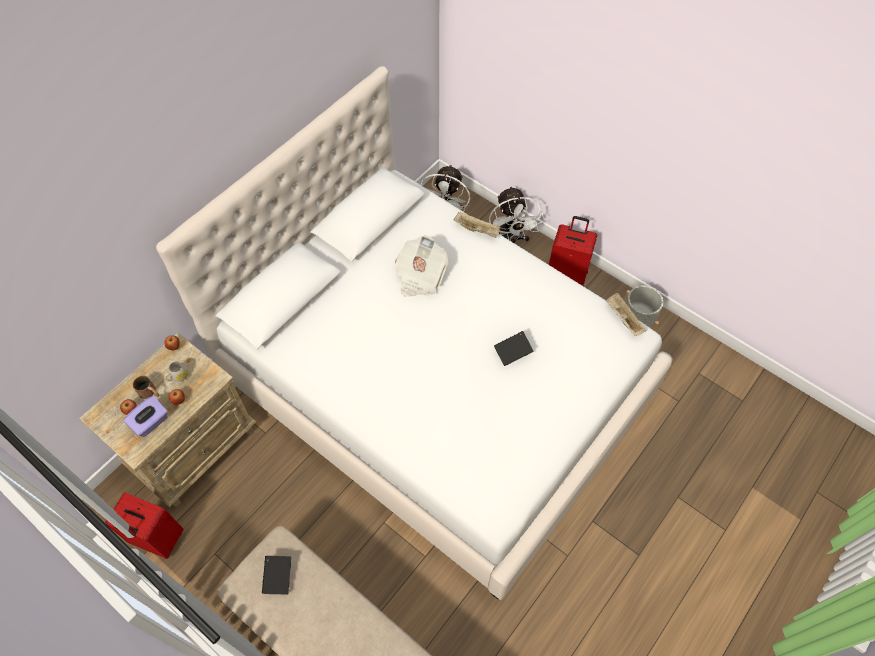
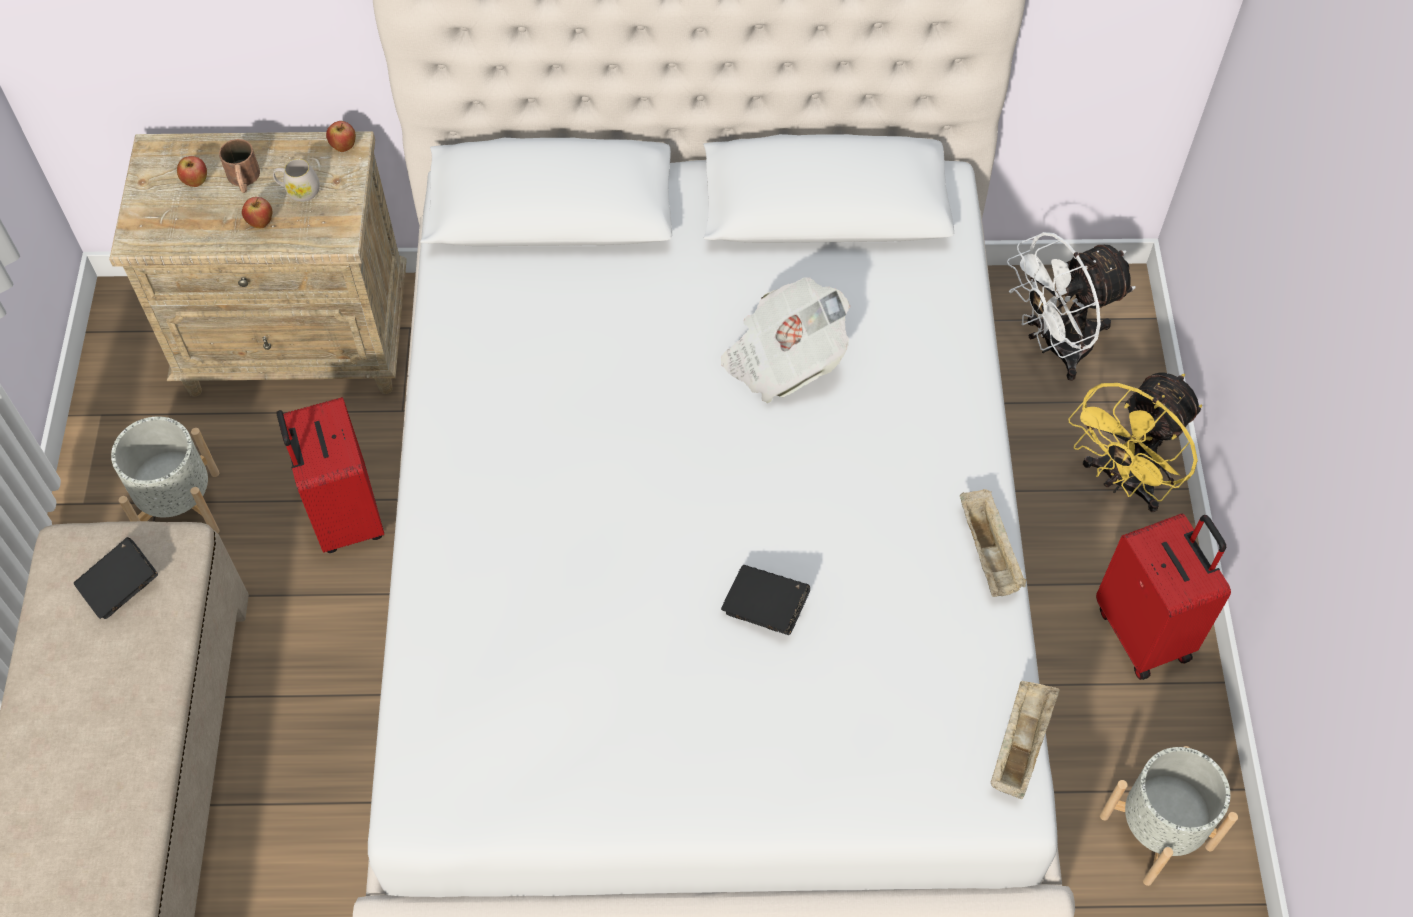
camera: 50 degrees right, 0 degrees up
red suitcase [105,493,184,559] -> red suitcase moved to [277,397,384,553]
purple tissue box [123,396,168,437] -> none
beige tray [453,212,500,238] -> beige tray moved to [960,489,1026,597]
white fan [489,186,545,243] -> yellow fan [1068,373,1202,512]
none -> grey planter [111,416,220,533]

